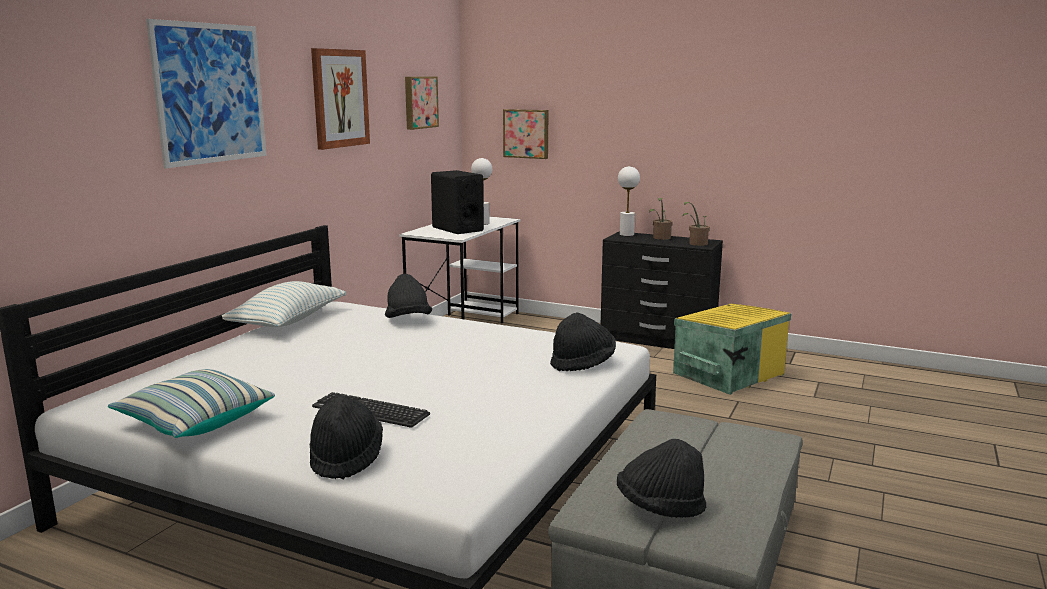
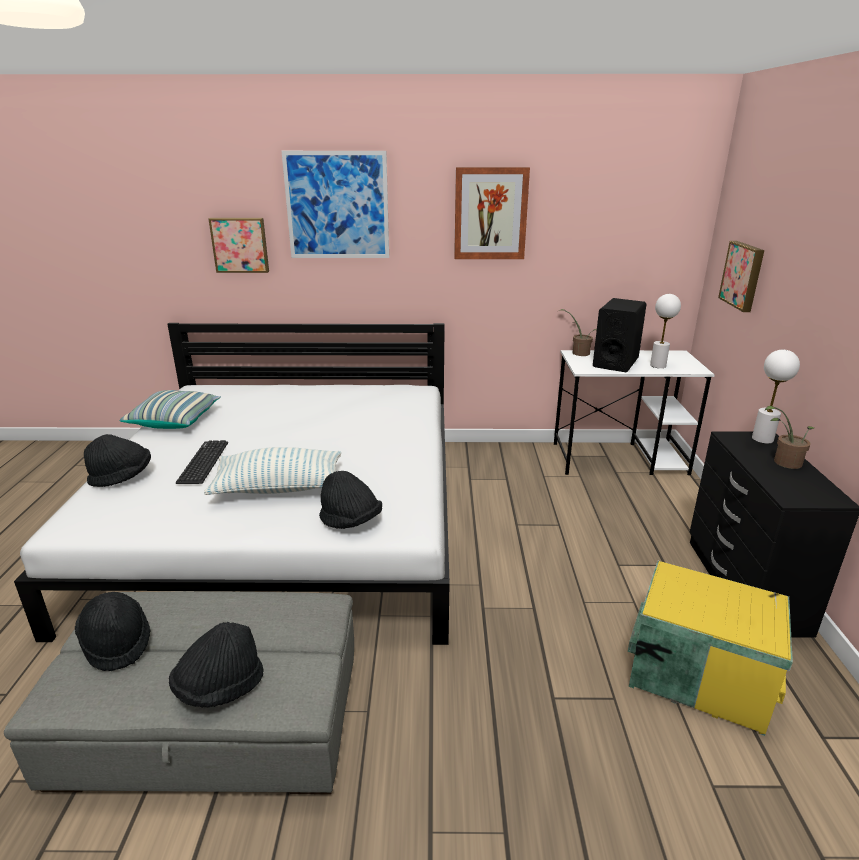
camera: 65 degrees right, 10 degrees up
pillow [221,281,346,327] -> pillow moved to [204,447,341,495]
black hat [385,274,432,318] -> black hat moved to [169,622,264,708]
picture [405,77,439,130] -> picture moved to [208,218,269,273]
potted plant [683,202,710,246] -> potted plant moved to [559,309,597,356]

